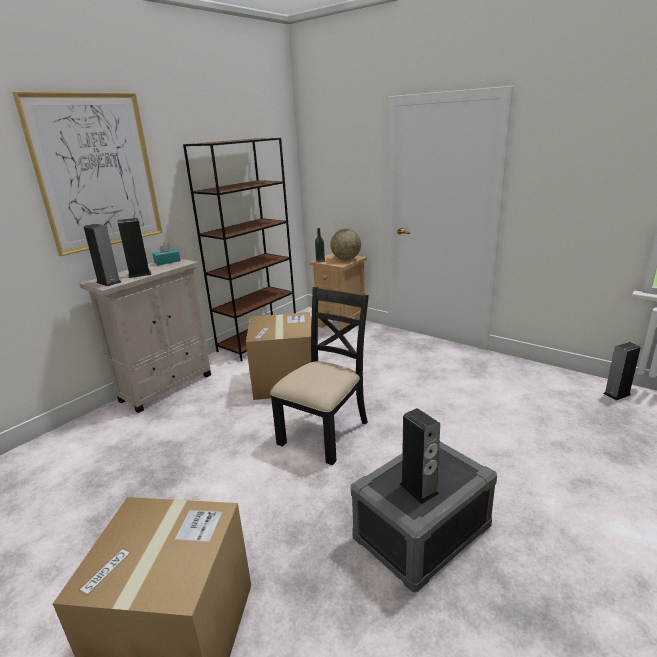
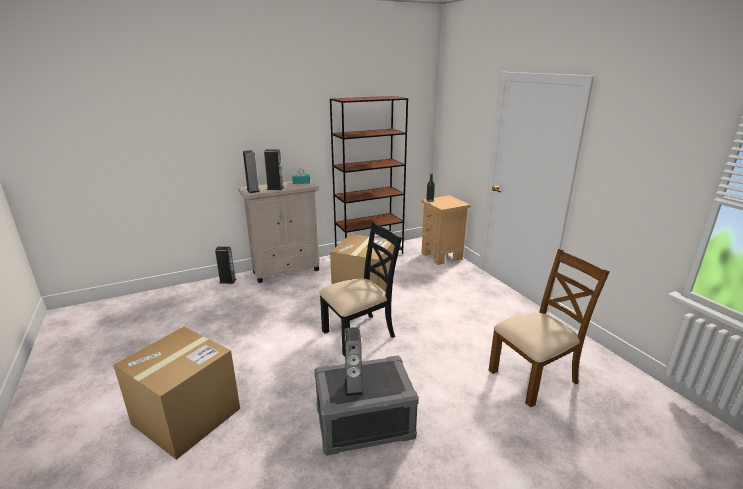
camera: 25 degrees right, 0 degrees up
picture [12,92,162,256] -> none
globe [330,229,361,260] -> none
speaker [603,342,641,400] -> speaker moved to [215,247,236,284]
none -> brown chair [489,249,610,407]

